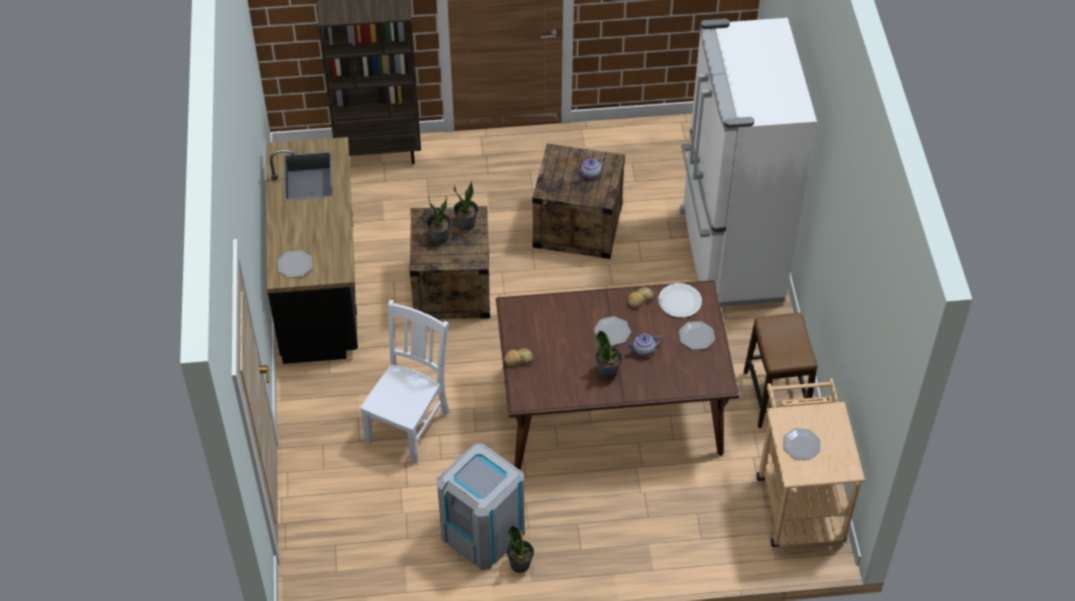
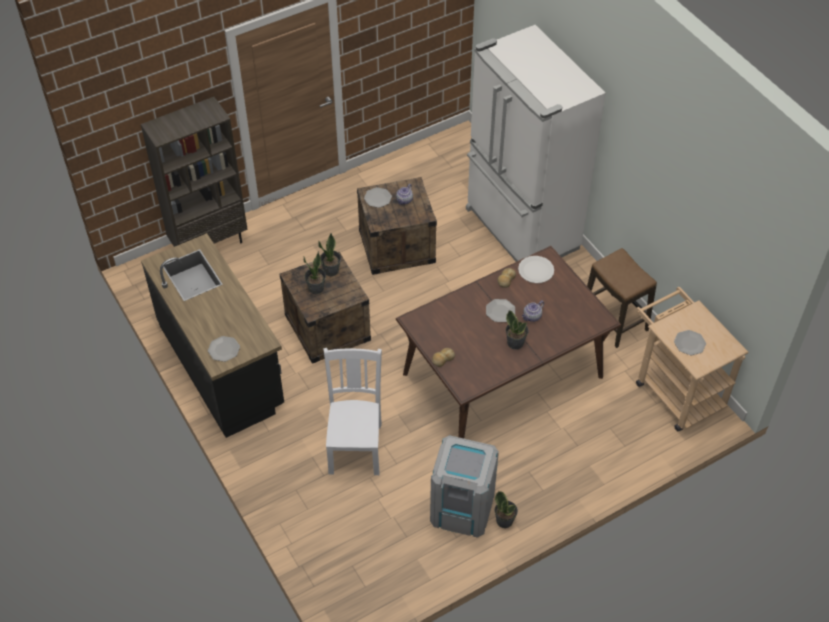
camera: 25 degrees left, 0 degrees up
plate [679,321,715,350] -> plate moved to [364,187,392,208]

